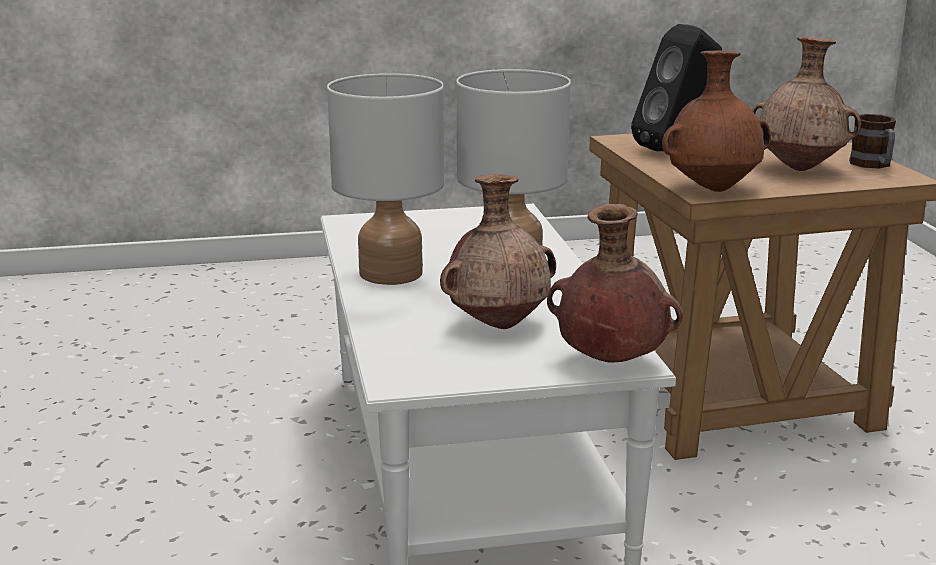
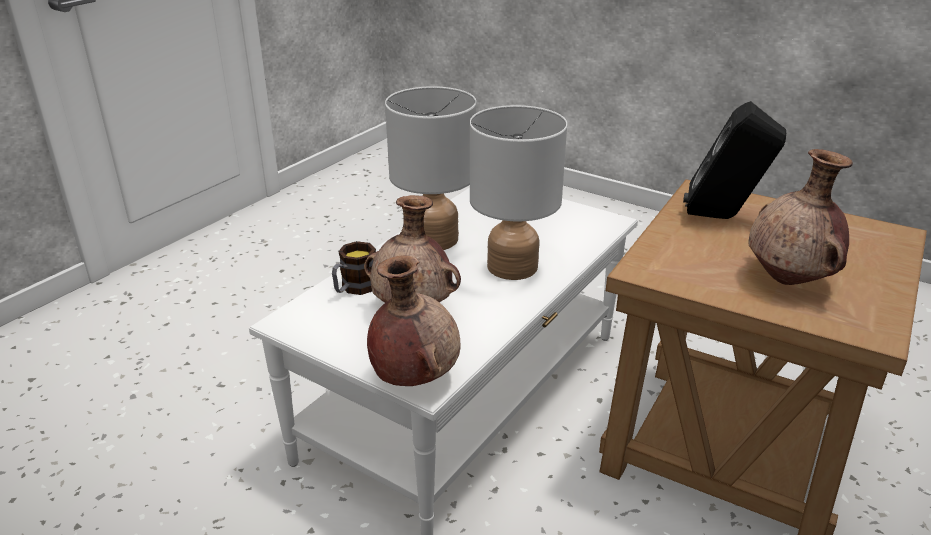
camera: 45 degrees right, 10 degrees up
brown vase [662,50,771,192] -> none
mug [849,114,896,168] -> mug moved to [332,241,376,295]

